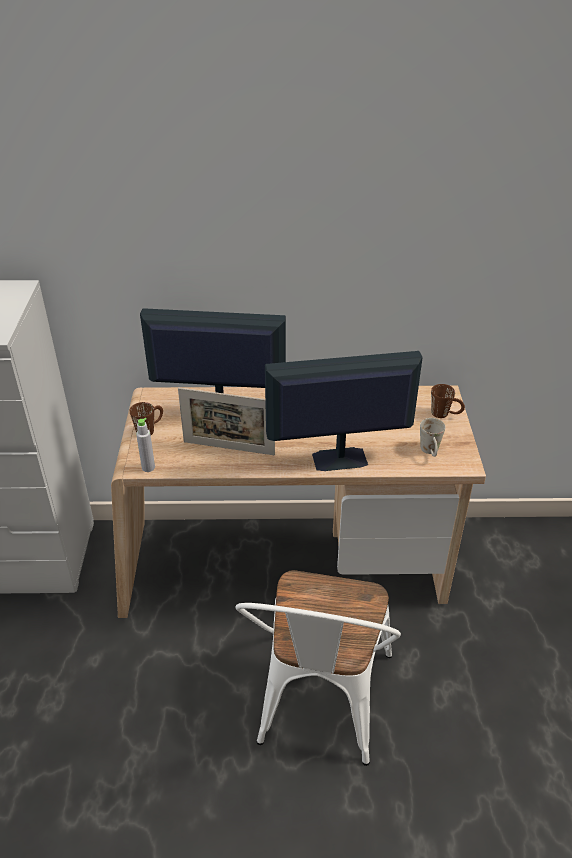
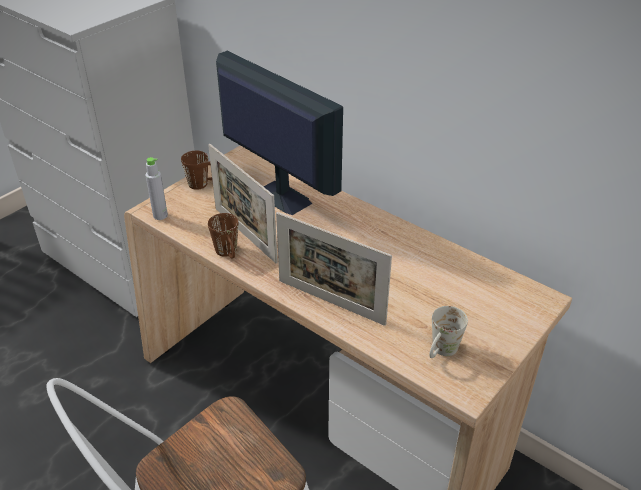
camera: 40 degrees right, 0 degrees up
monitor [265,351,423,471] -> picture frame [276,212,392,326]
brown mug [431,384,465,418] -> brown mug moved to [208,213,238,258]

